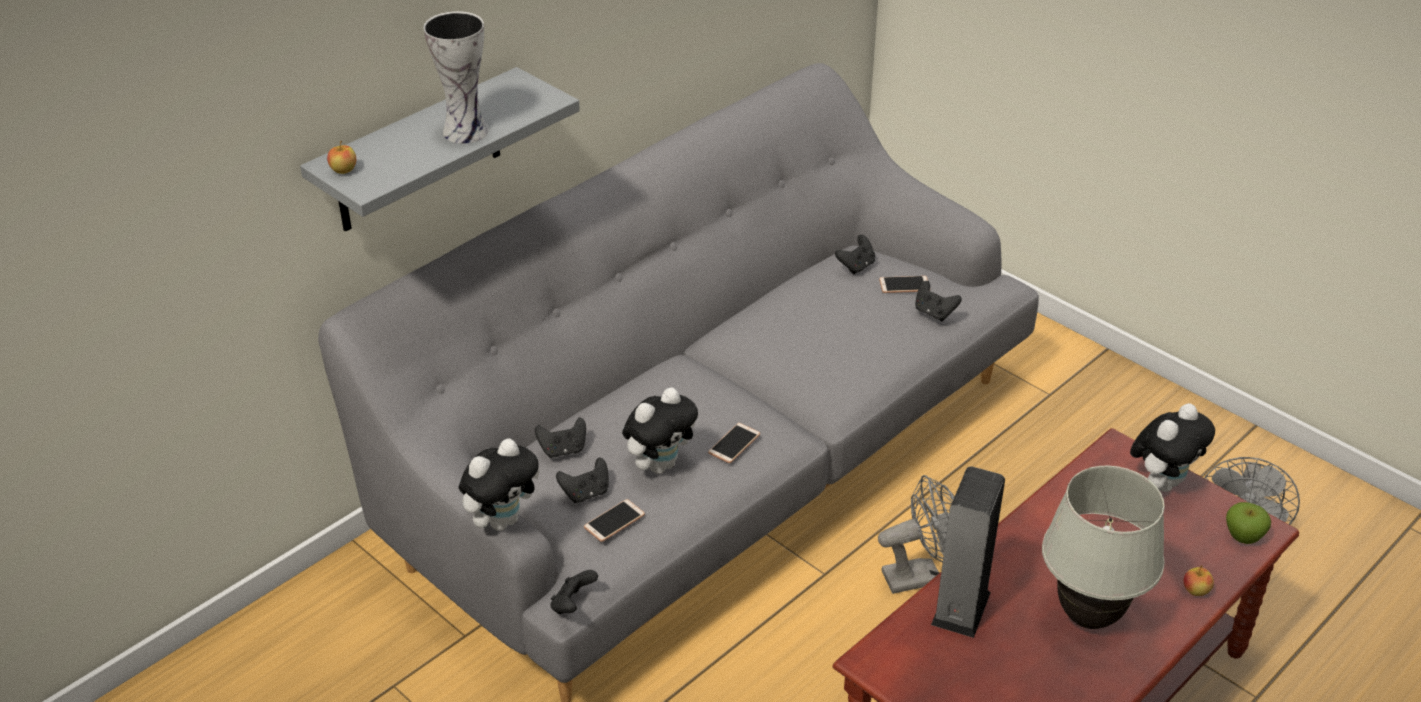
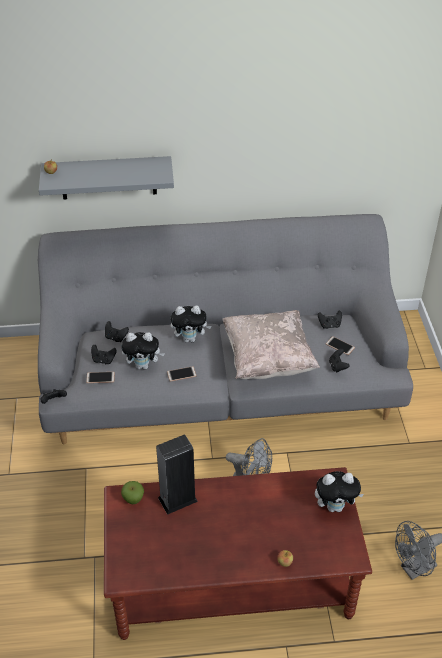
camera: 40 degrees right, 5 degrees up
vase [423,11,488,144] -> none
plush toy [459,438,540,531] -> plush toy moved to [171,306,212,342]
white table lamp [1042,466,1165,629] -> none
apple [1226,502,1271,544] -> apple moved to [121,481,144,504]
none -> beige pillow [222,310,320,379]

